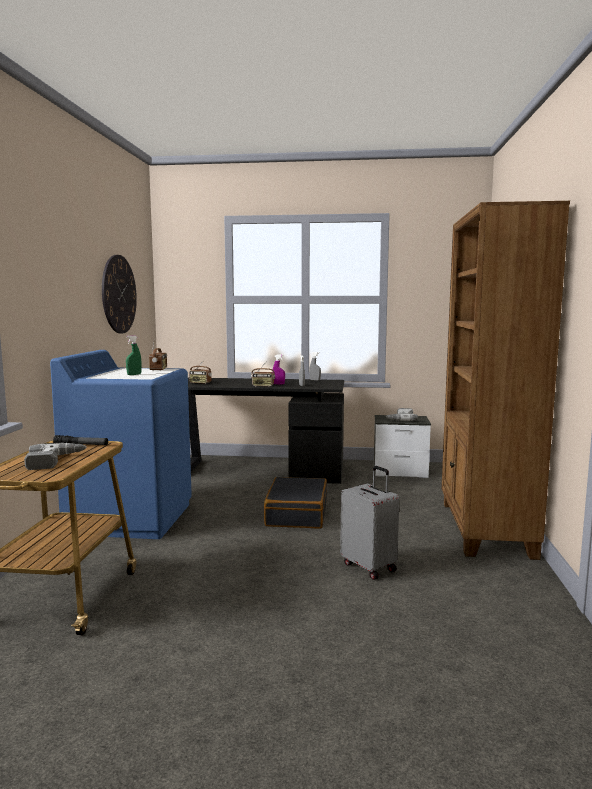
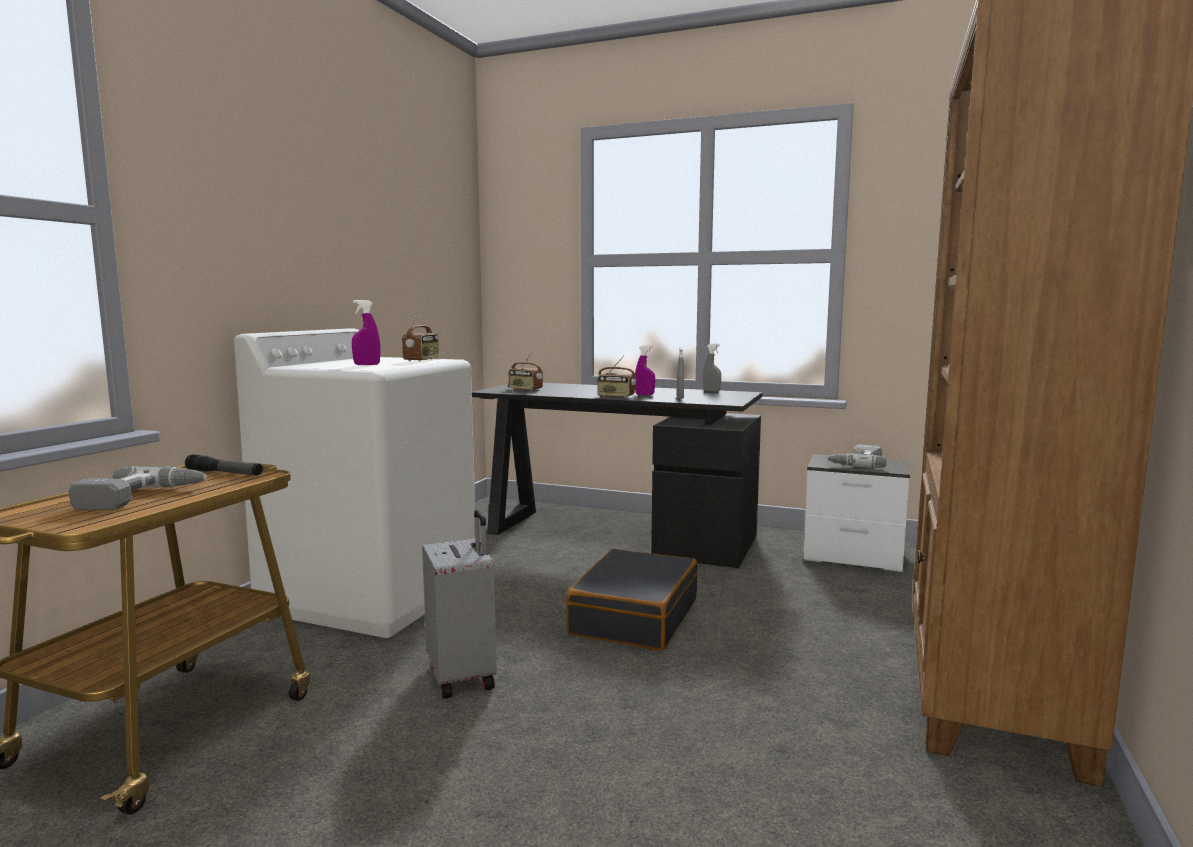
camera: 15 degrees right, 0 degrees up
blue washing machine [50,350,192,539] -> white washing machine [234,329,475,638]
wall clock [102,255,137,334] -> none
green spray bottle [126,335,142,375] -> purple spray bottle [352,300,380,365]
grey suitcase [340,466,399,580] -> grey suitcase moved to [422,510,497,699]

